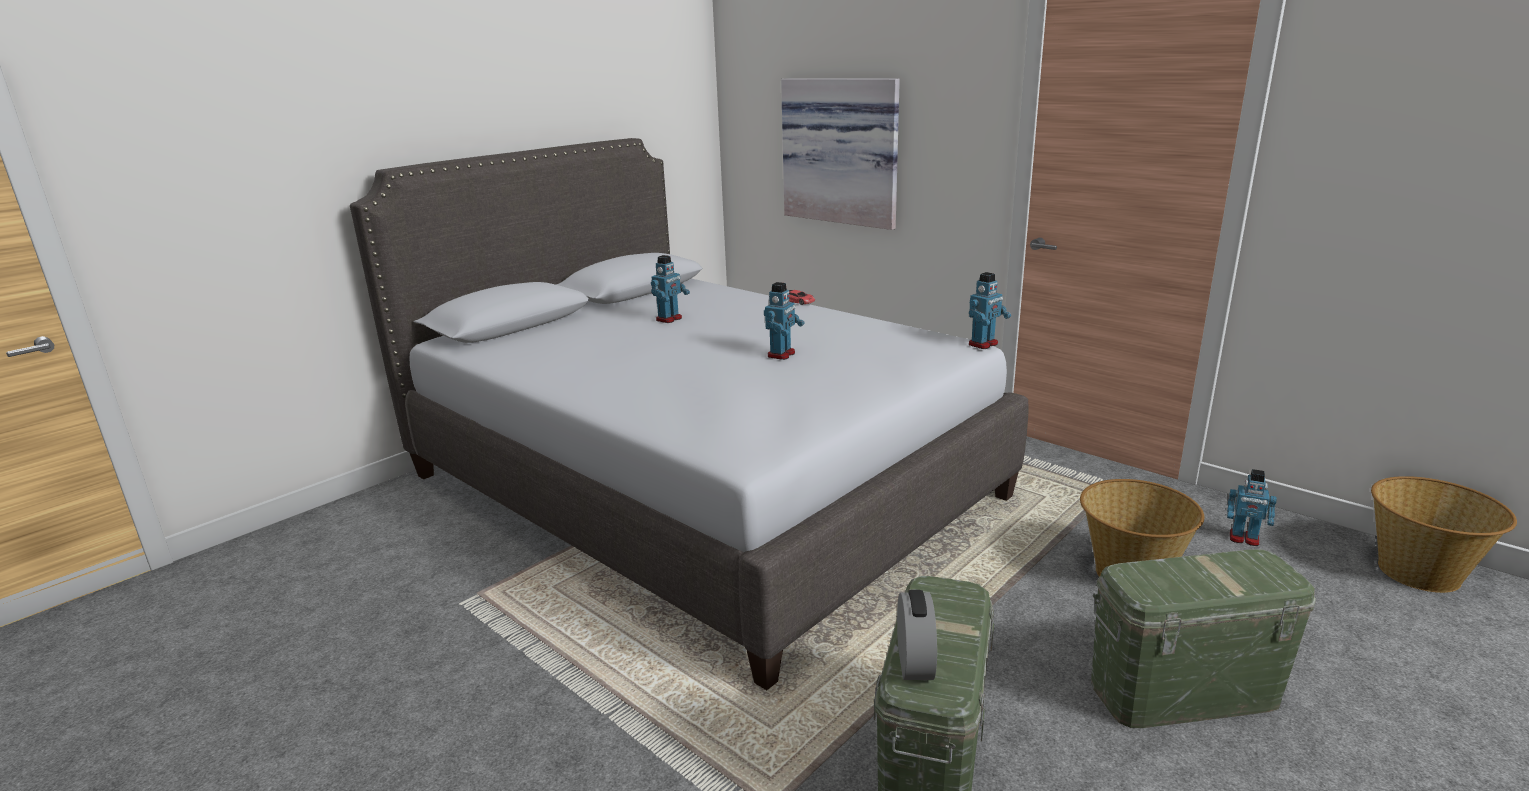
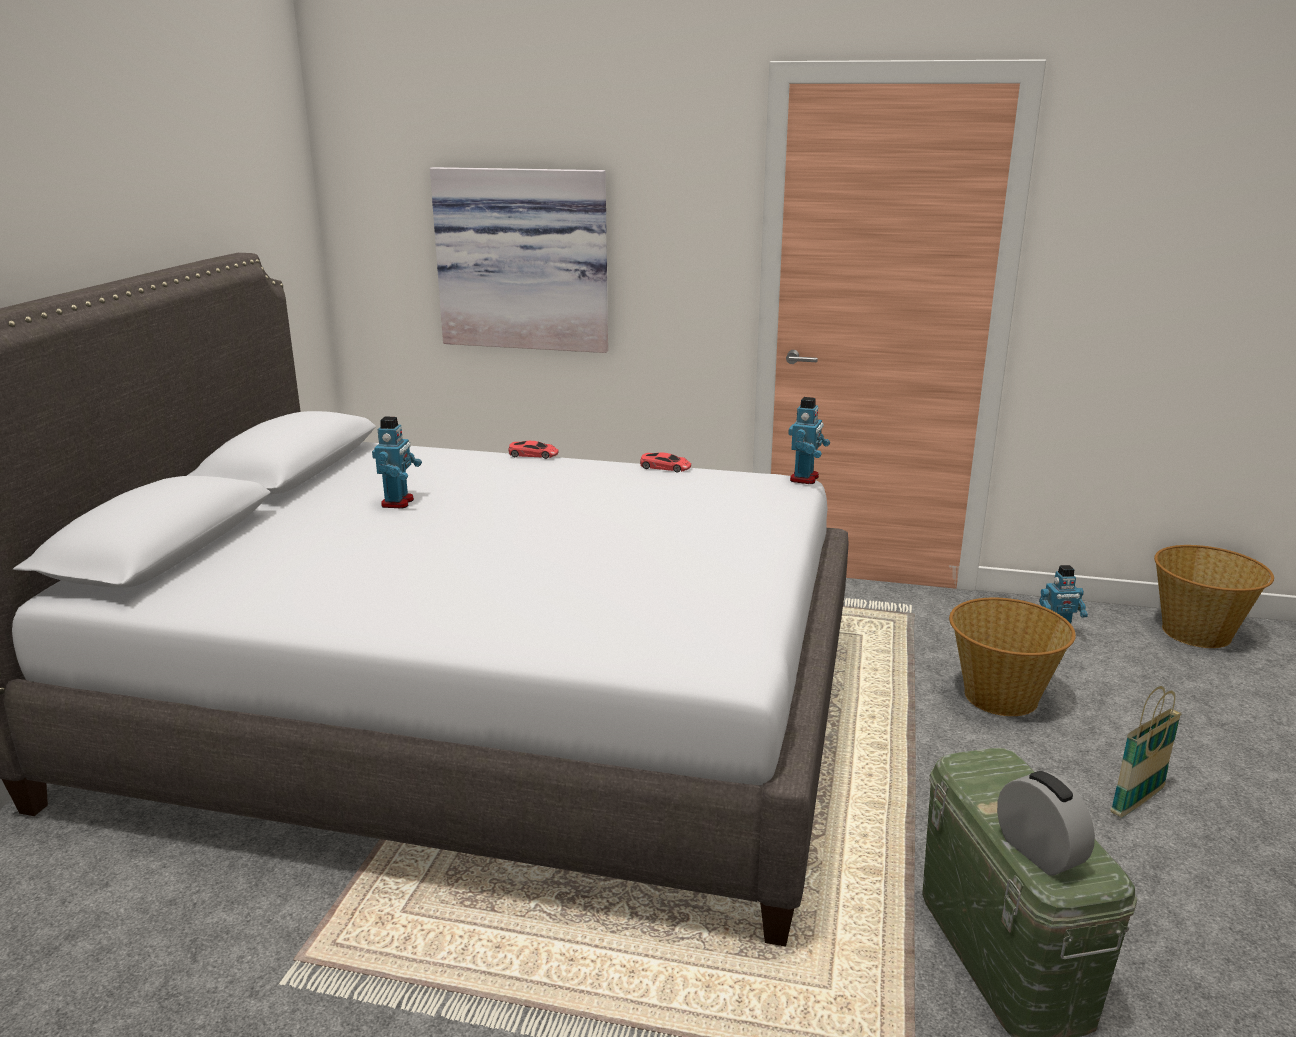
camera: 30 degrees left, 0 degrees up
toy robot [764,282,805,360] -> none
green storage box [1091,549,1316,728] -> basket [1111,686,1182,818]
none -> red toy car [640,452,691,472]

